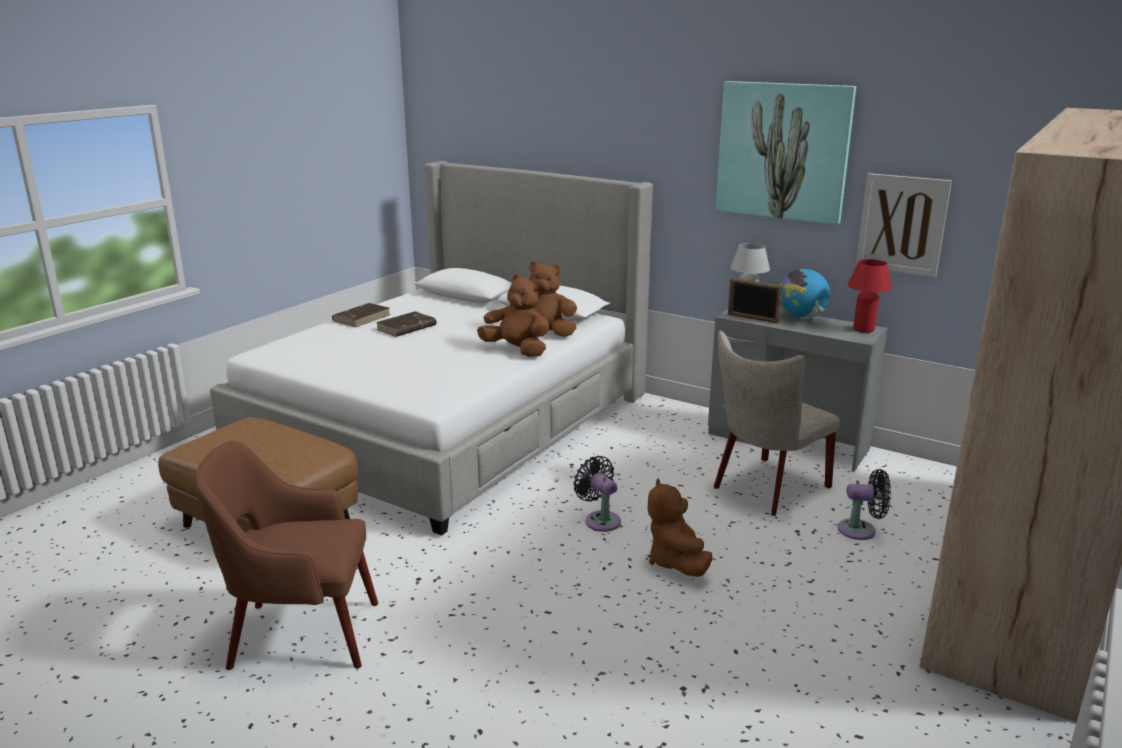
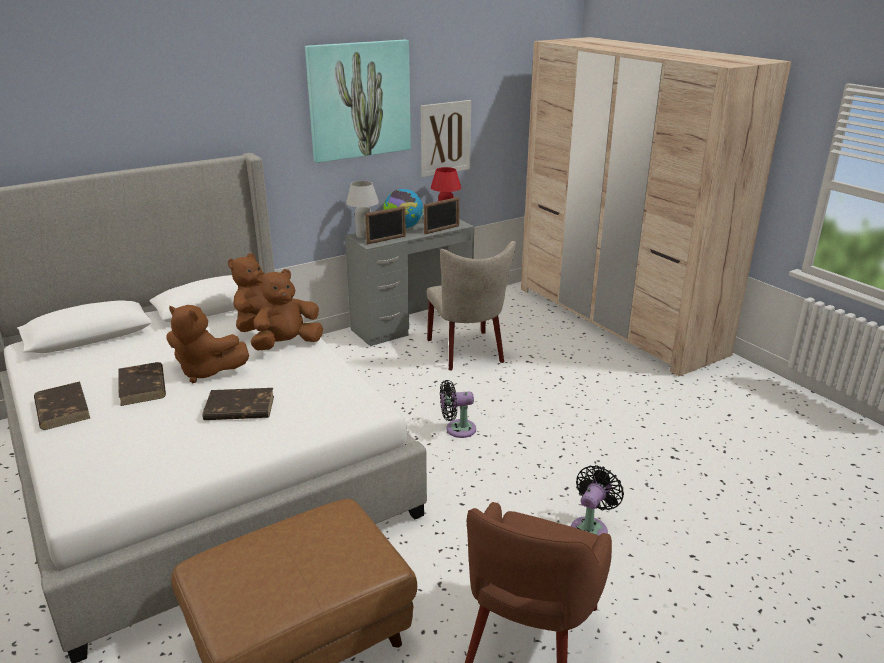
camera: 65 degrees left, 5 degrees up
brown plush toy [648,478,713,577] -> brown plush toy moved to [166,305,249,383]
black fan [838,469,891,540] -> black fan moved to [571,465,624,535]
none -> brown book [203,388,274,420]
none -> picture frame [424,197,459,234]

